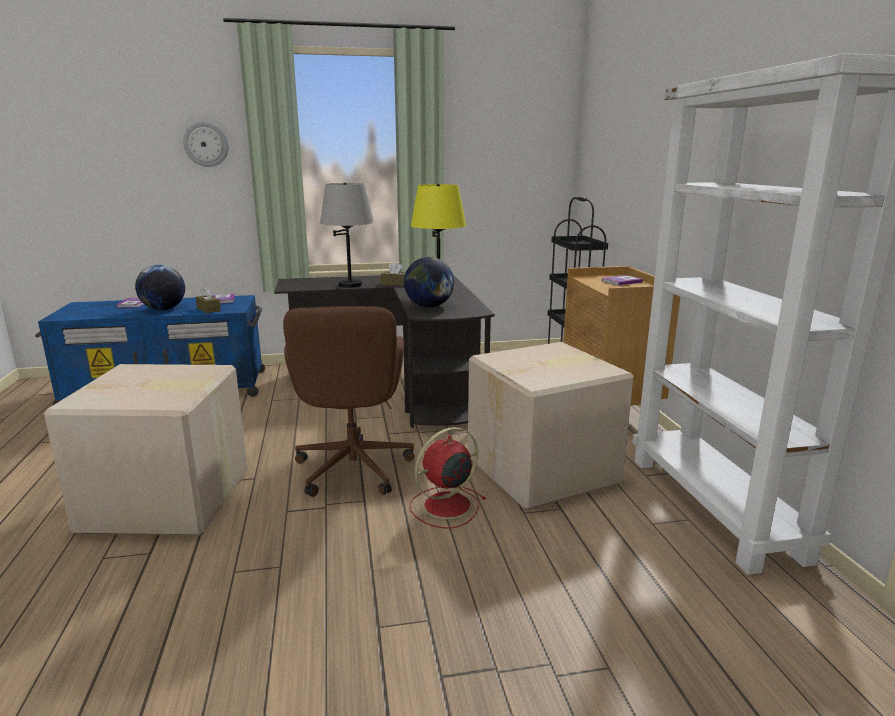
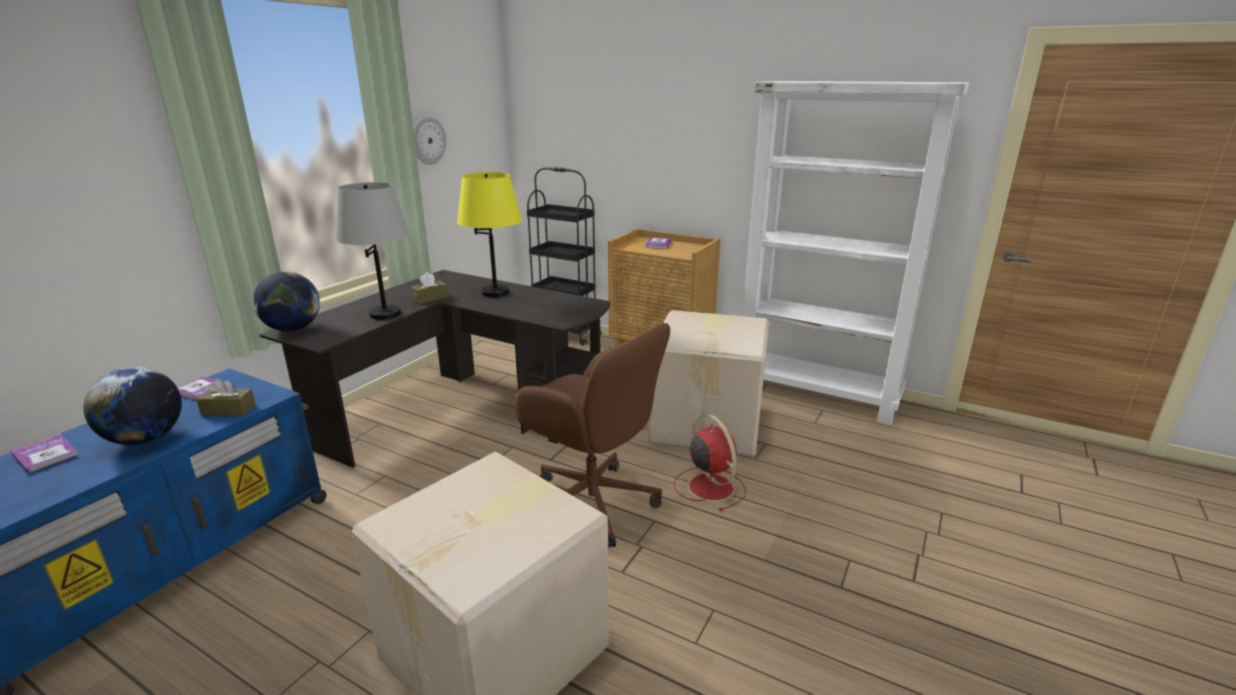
camera: 50 degrees left, 5 degrees up
wall clock [183,122,229,167] -> wall clock moved to [414,116,446,165]
globe [404,257,454,307] -> globe moved to [253,272,320,331]
red fan [410,427,486,529] -> red fan turned 150 degrees clockwise [674,414,746,511]

